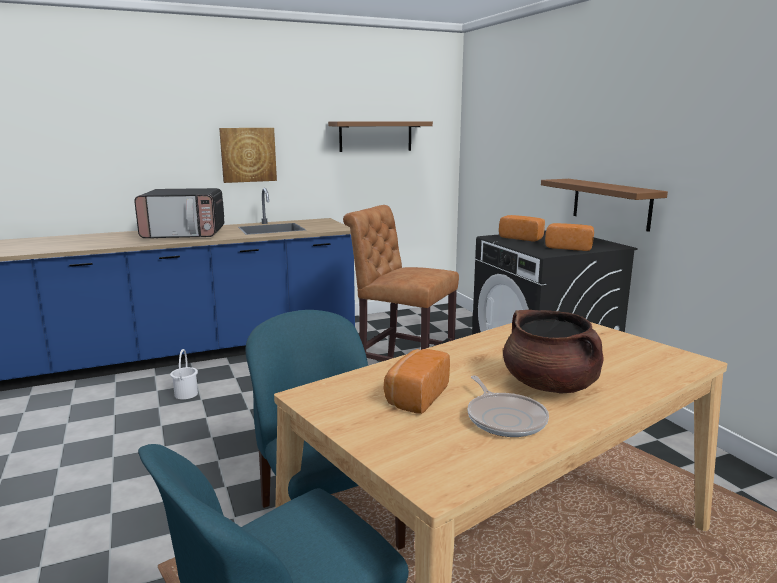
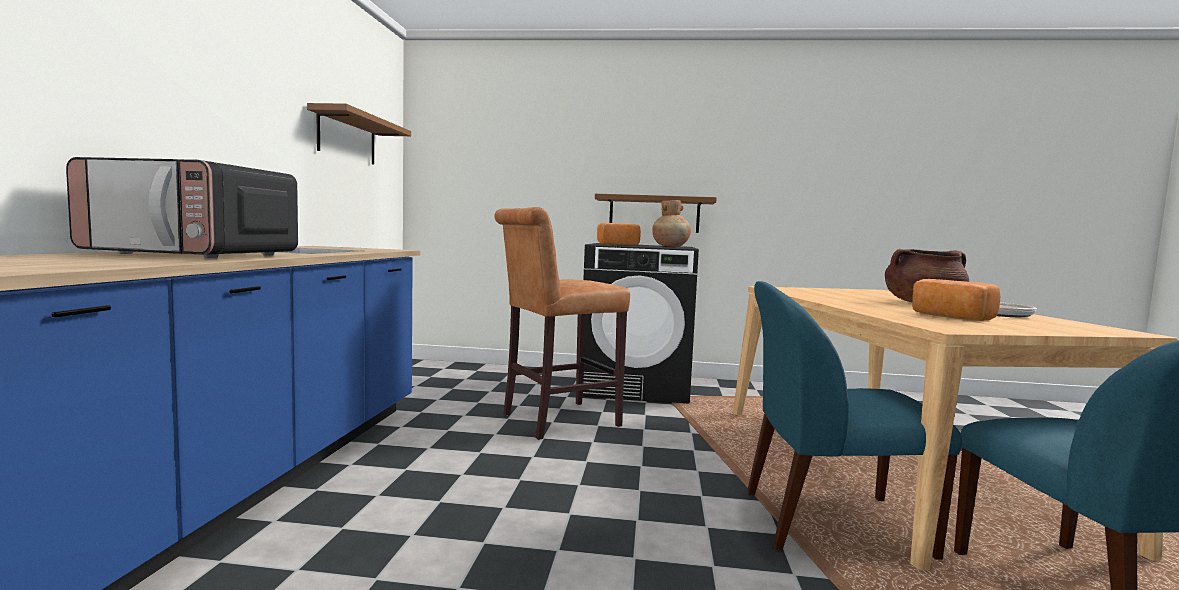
camera: 60 degrees left, 10 degrees down
microwave [134,188,224,238] -> microwave turned 75 degrees clockwise [66,157,298,258]
white bucket [170,349,198,399] -> none
picture [219,128,277,183] -> none
bread [545,223,594,251] -> brown vase [652,200,691,247]

